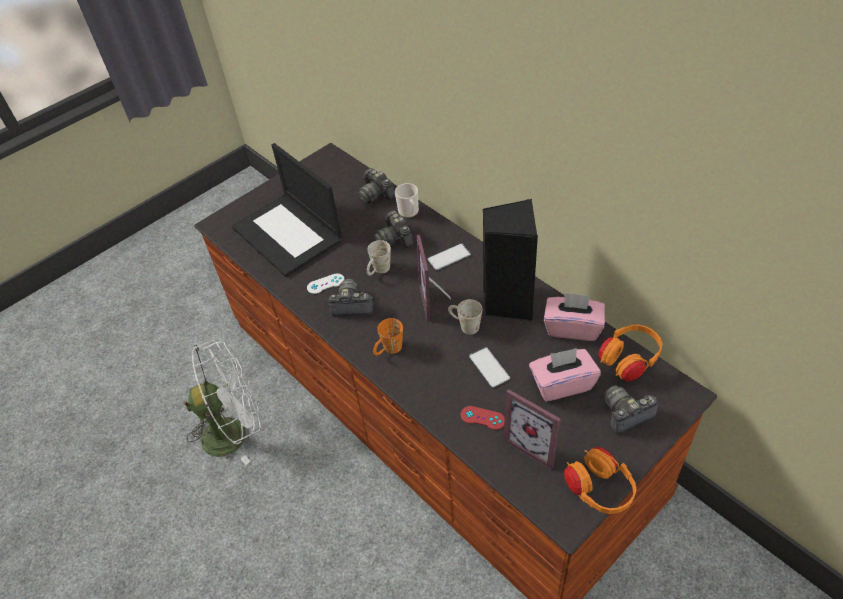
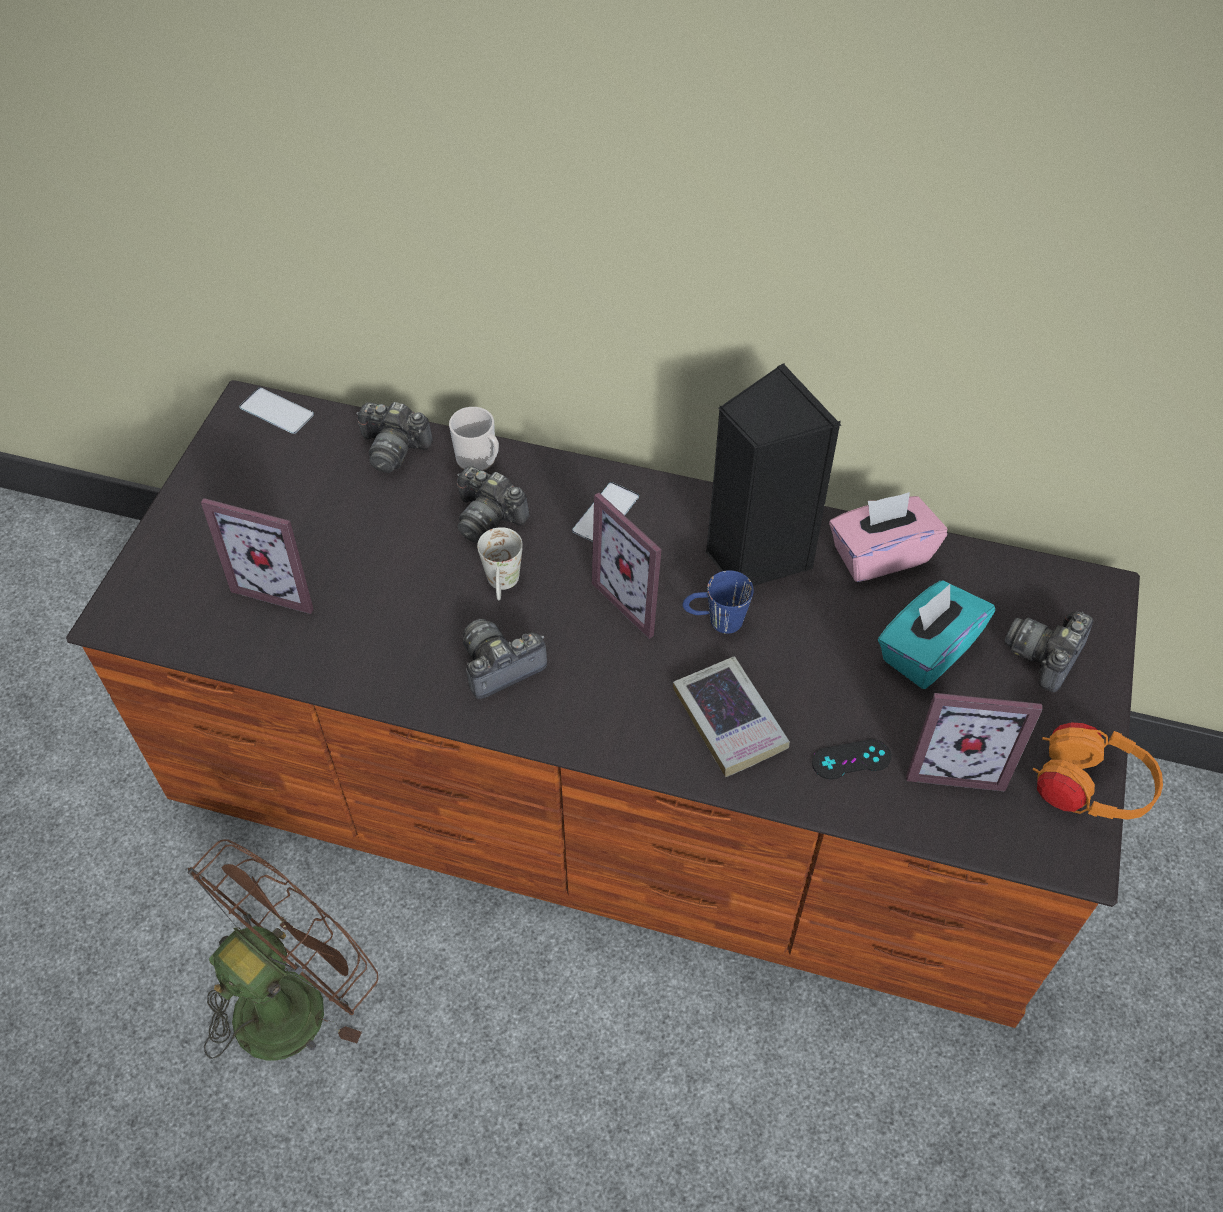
camera: 35 degrees left, 5 degrees up
white fan [183,340,261,465] -> brown fan [187,839,378,1061]
laptop [232,143,342,277] -> picture frame [201,498,314,614]
white game controller [307,273,345,294] -> none
orange mug [373,318,403,356] -> none
white mug [448,299,482,335] -> blue mug [682,570,754,634]
red game controller [461,406,505,430] -> black game controller [812,739,891,779]
phone [469,347,510,388] -> phone moved to [239,388,314,434]
pink tissue box [529,348,601,401] -> turquoise tissue box [878,580,995,689]
orange headphones [598,324,663,382] -> none
none -> book [673,656,790,777]

